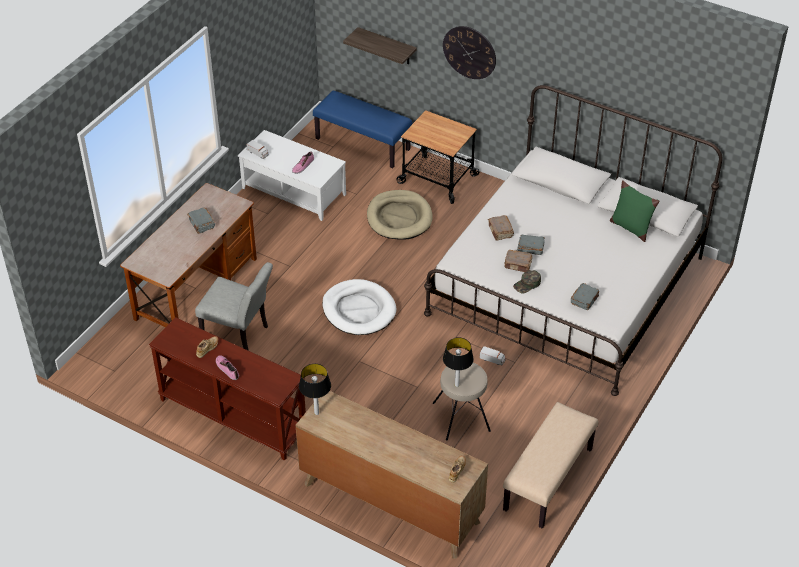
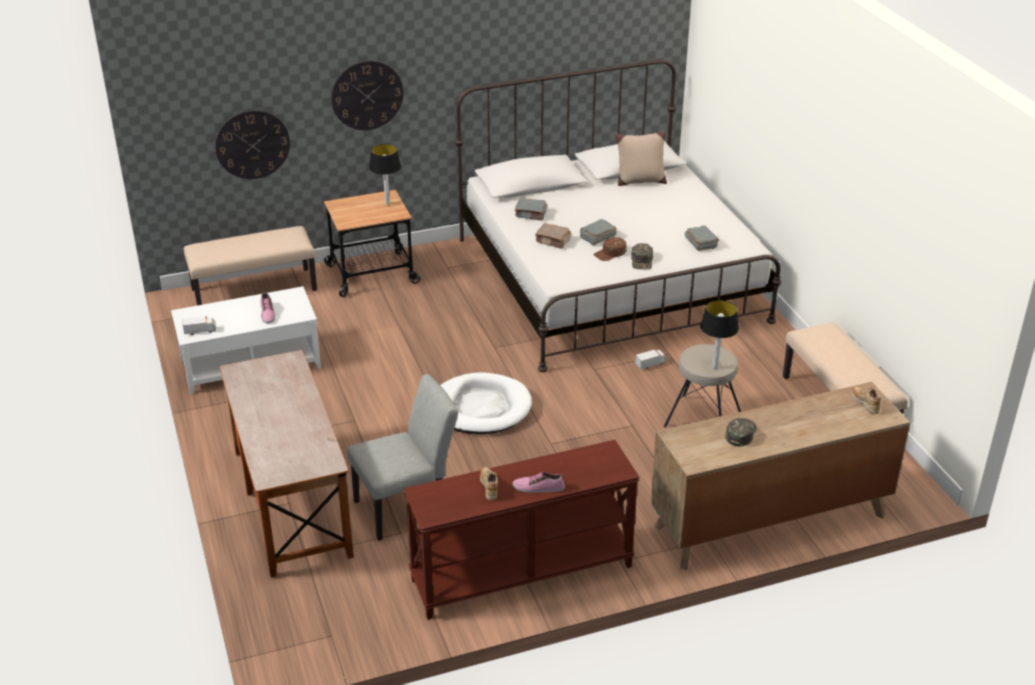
camera: 50 degrees left, 10 degrees down
grey book [187,207,215,234] -> grey book moved to [515,198,547,221]
table lamp [299,364,331,415] -> table lamp moved to [369,144,401,205]
blue bench [313,91,412,168] -> beige bench [184,226,317,306]
shelf [343,27,417,64] -> wall clock [215,110,290,179]
beige dog bed [367,190,432,240] -> none
brown book [504,250,533,272] -> brown cap [593,237,627,261]
green pillow [610,180,659,242] -> beige pillow [615,131,667,186]
none -> green cap [725,418,757,446]

